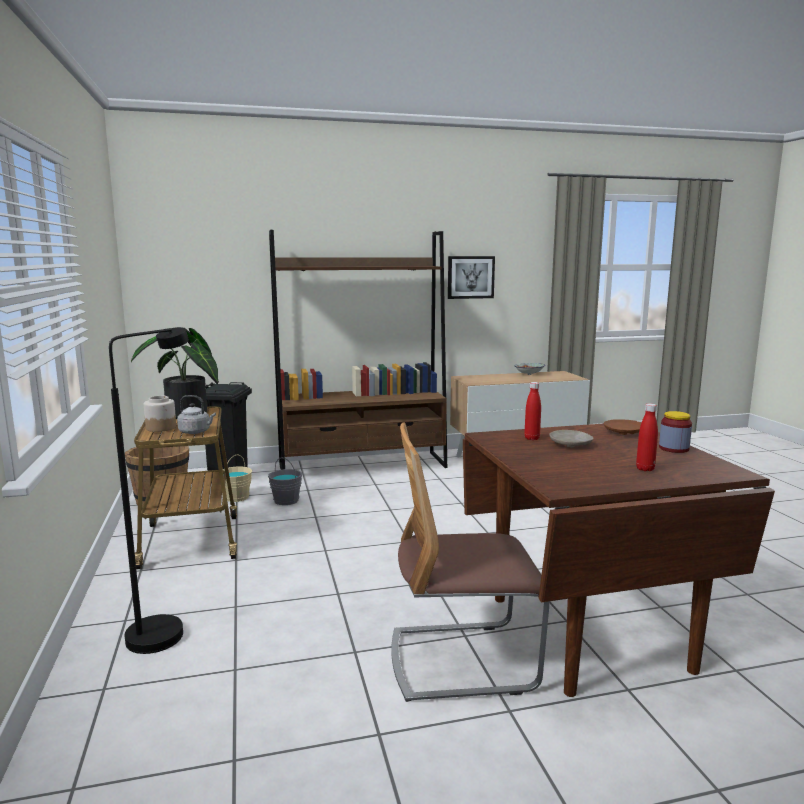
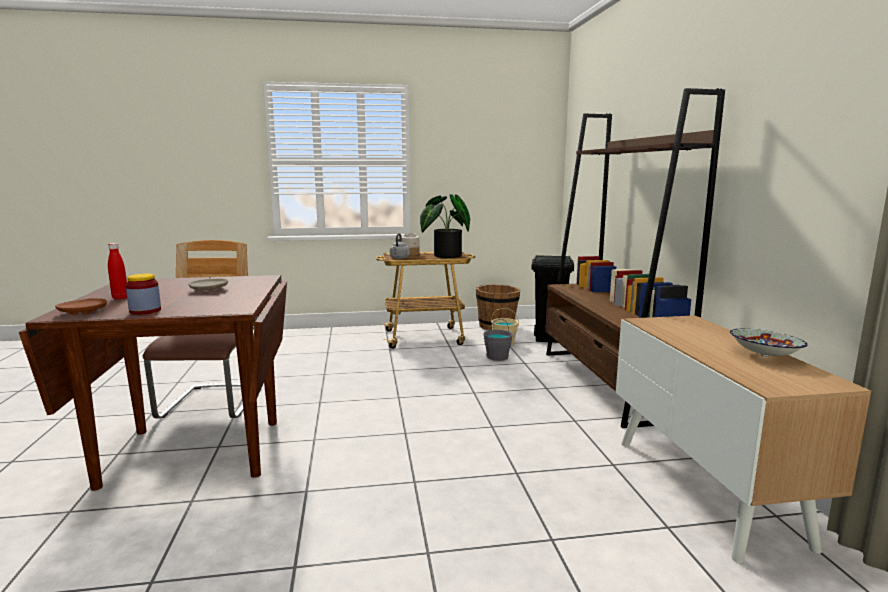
camera: 95 degrees right, 0 degrees up
black floor lamp [109,327,189,654] -> none
picture [448,256,495,299] -> none
red bottle [524,382,541,440] -> none
brown plate [604,419,642,435] -> brown plate moved to [55,298,107,315]

